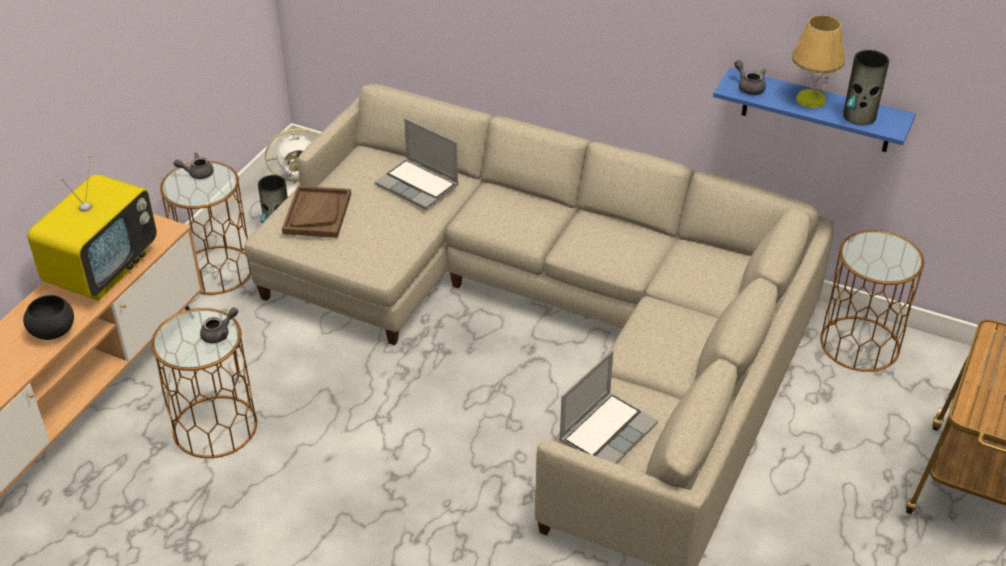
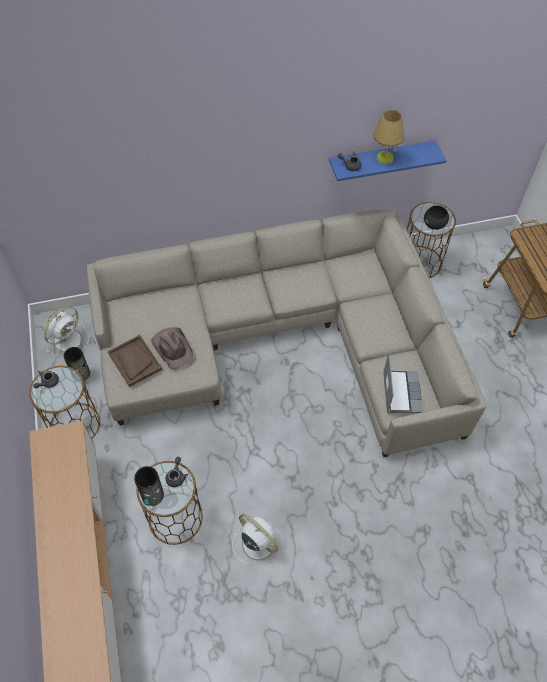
camera: 40 degrees left, 15 degrees up
black bowl [23,295,74,340] -> black bowl moved to [424,206,449,230]
television [27,155,157,300] -> none
laptop [375,118,459,210] -> none
vase [843,50,889,126] -> vase moved to [134,466,164,506]
none -> brown hat [151,327,194,369]
none -> white fan [232,514,283,568]

